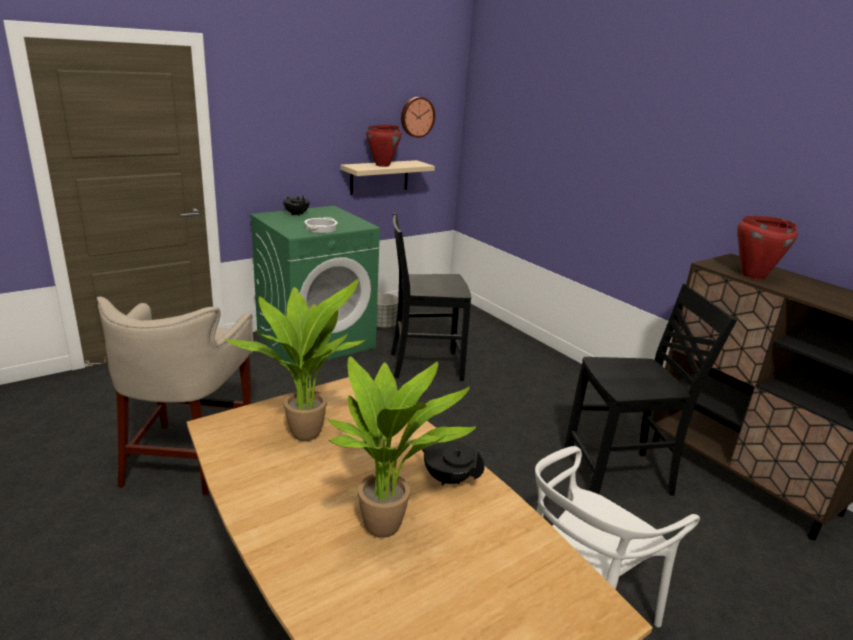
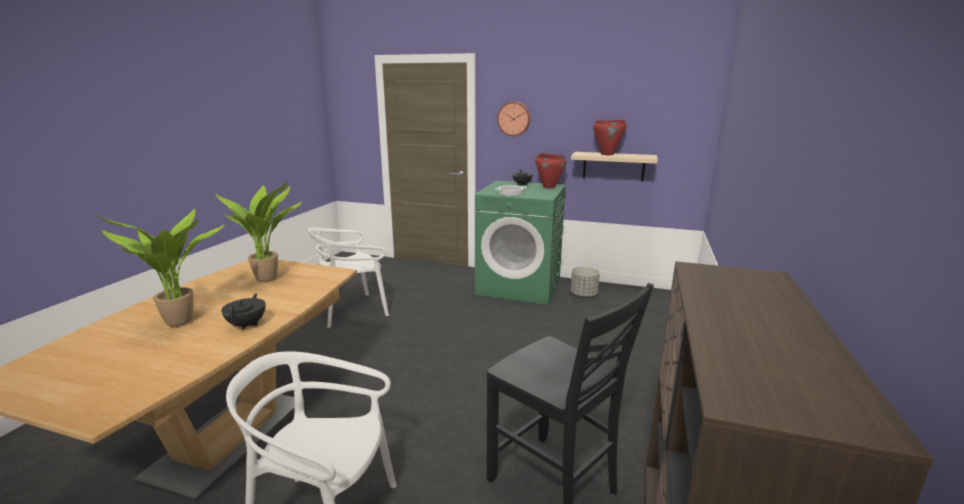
camera: 55 degrees right, 5 degrees down
beige stool [97,296,253,495] -> white chair [308,228,389,328]
black chair [391,213,471,381] -> none
wall clock [401,97,435,138] -> wall clock moved to [497,102,530,136]
red cooking pot [737,216,798,279] -> red cooking pot moved to [535,153,566,188]

